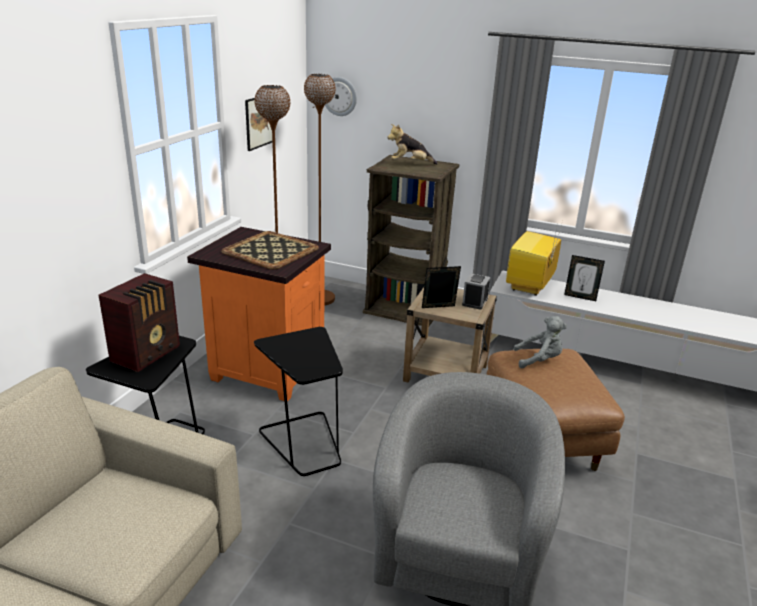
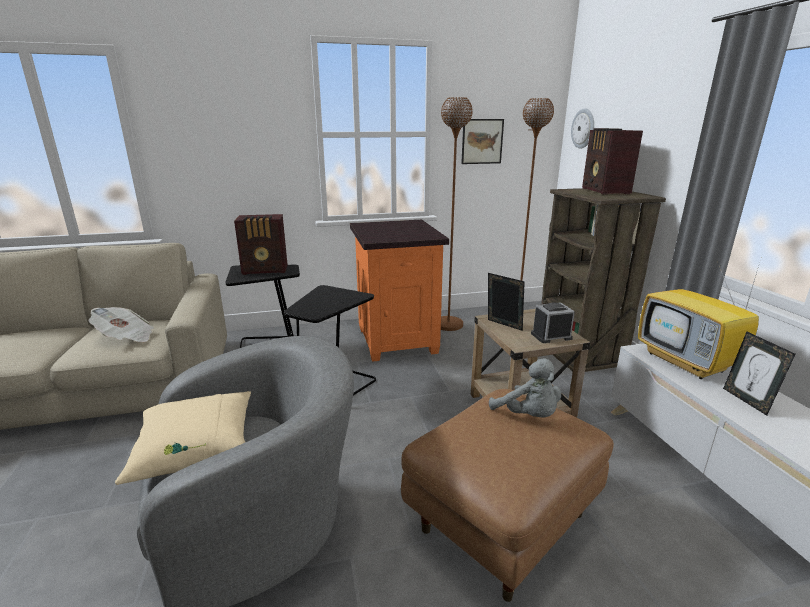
camera: 55 degrees right, 5 degrees down
tray [221,231,319,270] -> none
plush toy [387,124,438,164] -> radio [582,128,643,195]
television [506,221,563,296] -> television turned 105 degrees counterclockwise [638,266,759,379]
none -> newspaper [88,307,154,342]
none -> beige pillow [115,391,251,485]

